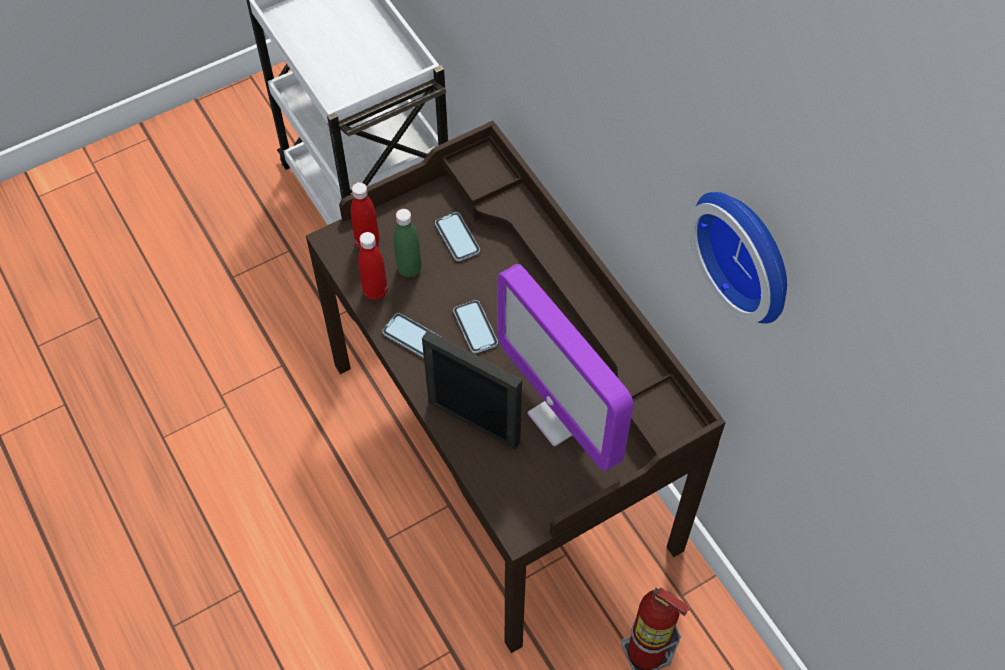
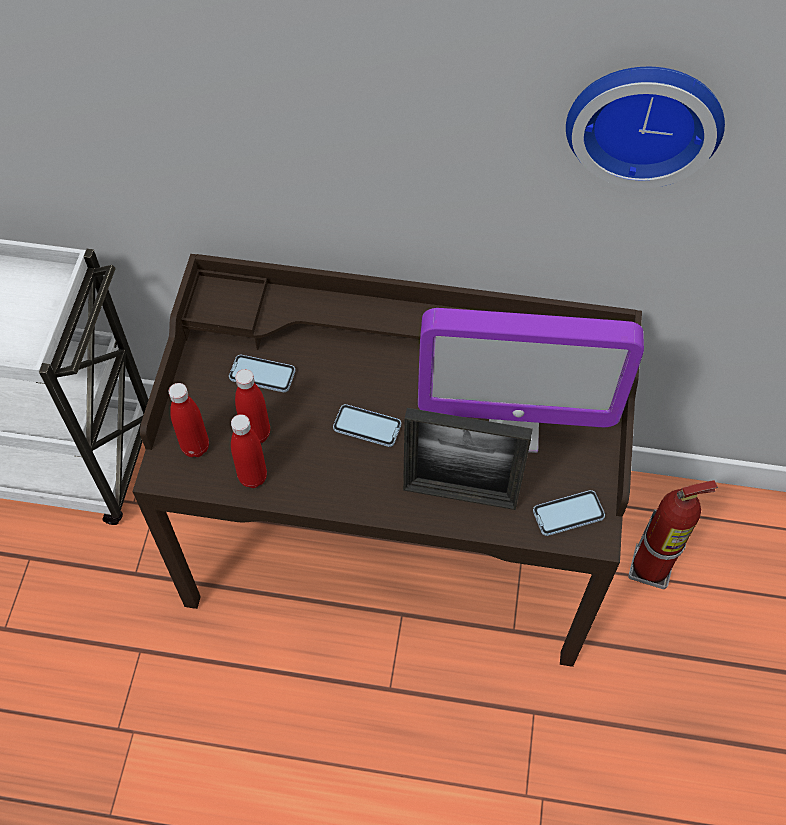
camera: 50 degrees left, 0 degrees up
phone [383,313,441,358] -> phone moved to [533,490,605,536]
green bottle [394,209,422,278] -> red bottle [235,369,270,443]
picture frame [422,330,522,449] -> picture frame turned 150 degrees counterclockwise [403,408,533,510]

